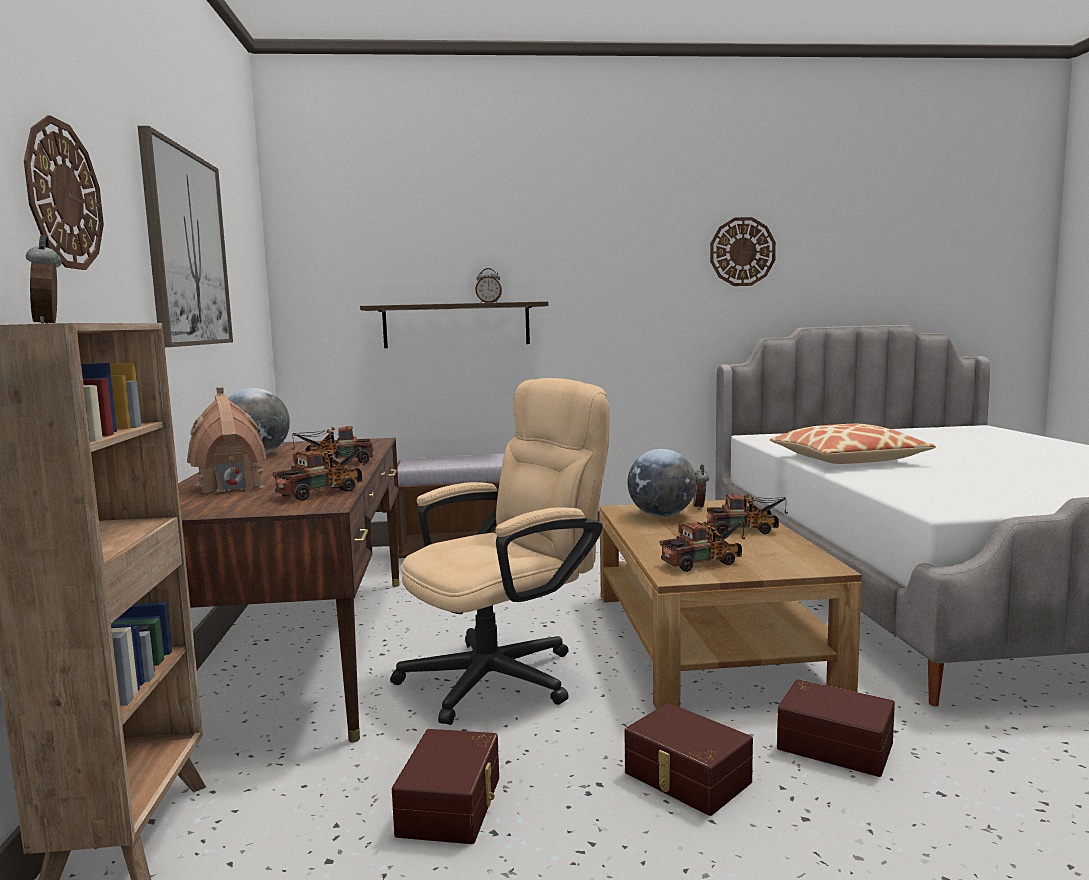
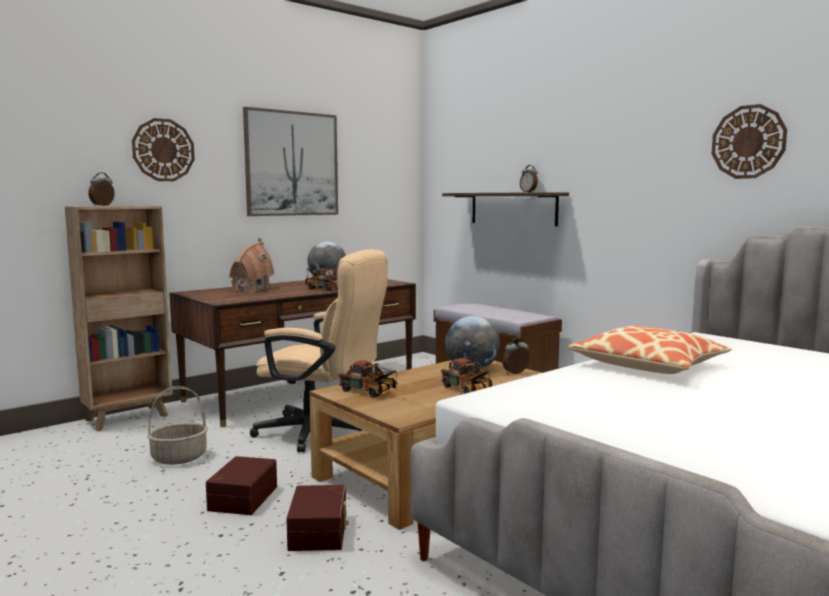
camera: 55 degrees right, 0 degrees up
toy truck [273,447,366,501] -> none
brown storage box [392,729,499,844] -> basket [147,386,208,465]

